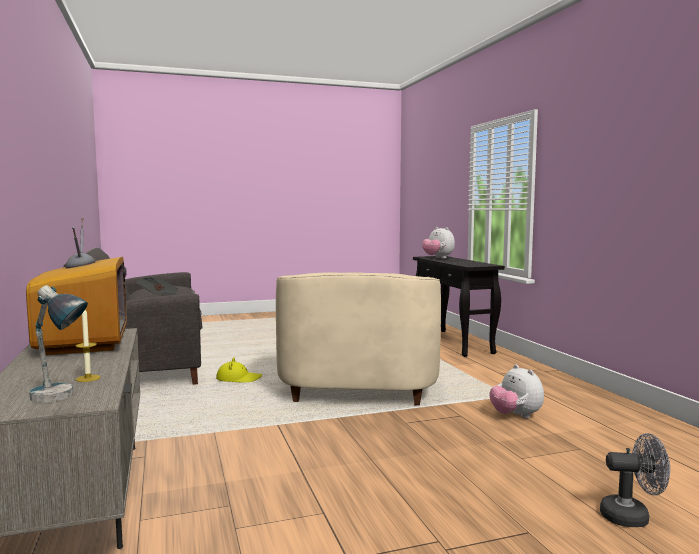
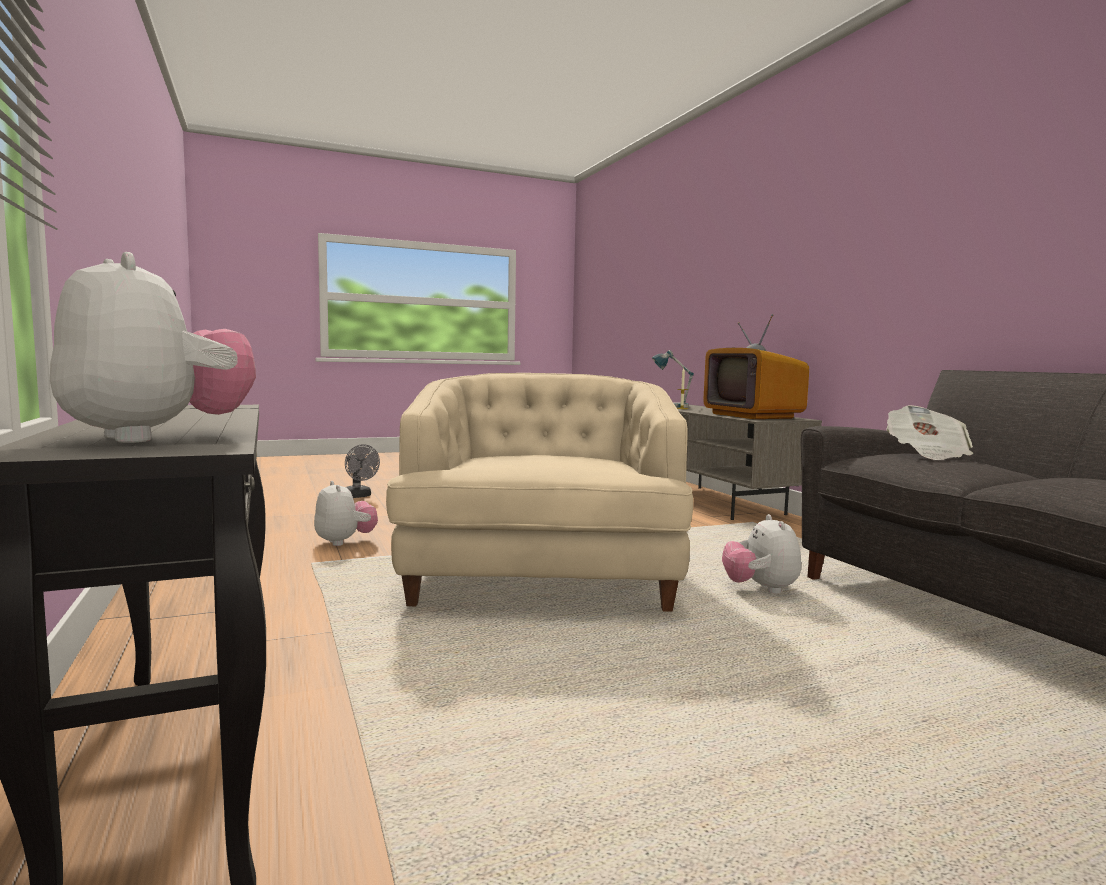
camera: 175 degrees right, 0 degrees up
yellow hat [216,357,262,382] -> plush toy [722,514,801,593]
grey fan [600,433,670,527] -> grey fan turned 135 degrees counterclockwise [345,444,380,498]

